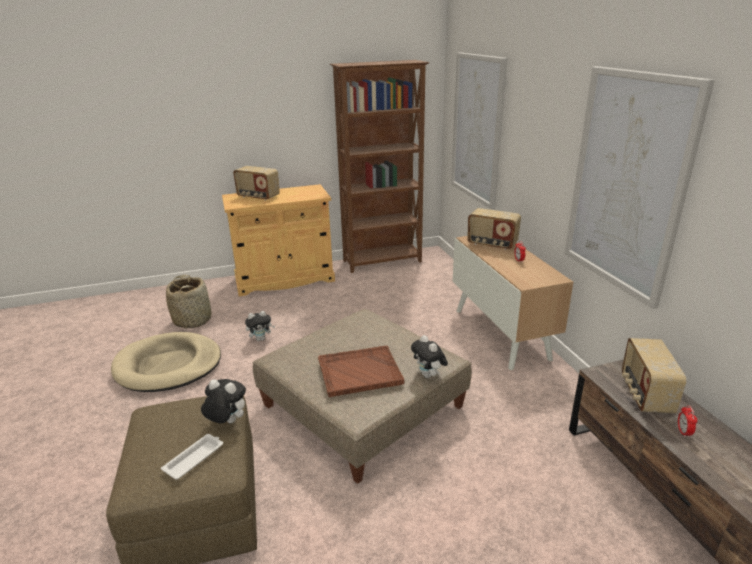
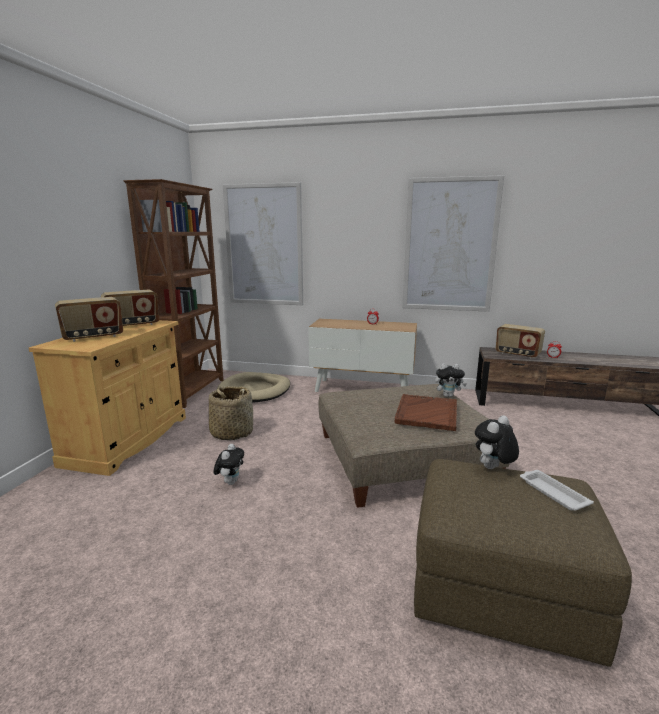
camera: 60 degrees left, 10 degrees down
beige dog bed [111,332,221,392] -> beige dog bed moved to [217,372,290,403]
basket [166,275,212,329] -> basket moved to [209,386,253,440]
radio [467,208,521,250] -> radio moved to [101,290,159,326]

